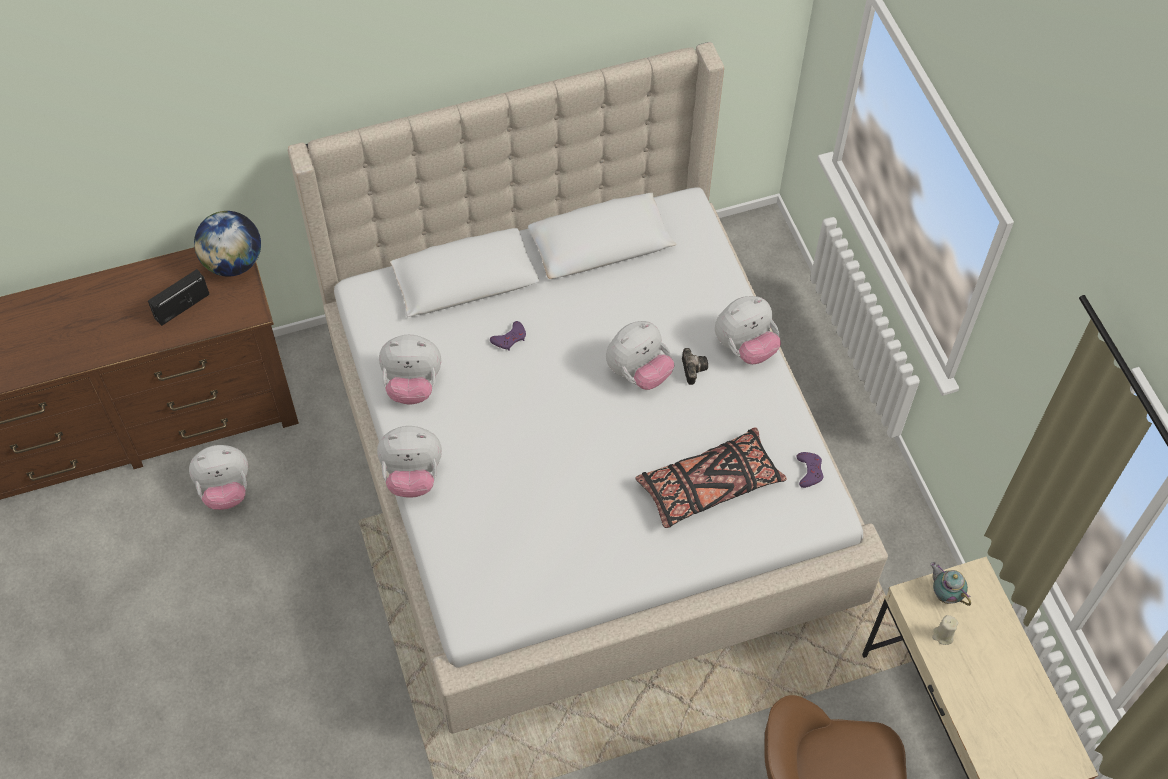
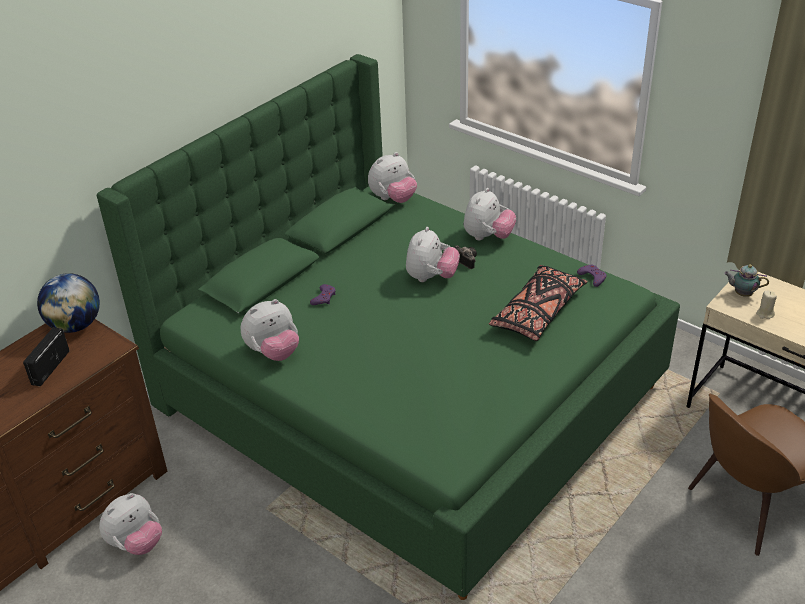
camera: 30 degrees left, 20 degrees down
beige bed [287,42,888,734] -> green bed [97,54,680,600]
plush toy [377,426,442,498] -> plush toy moved to [368,152,417,203]

